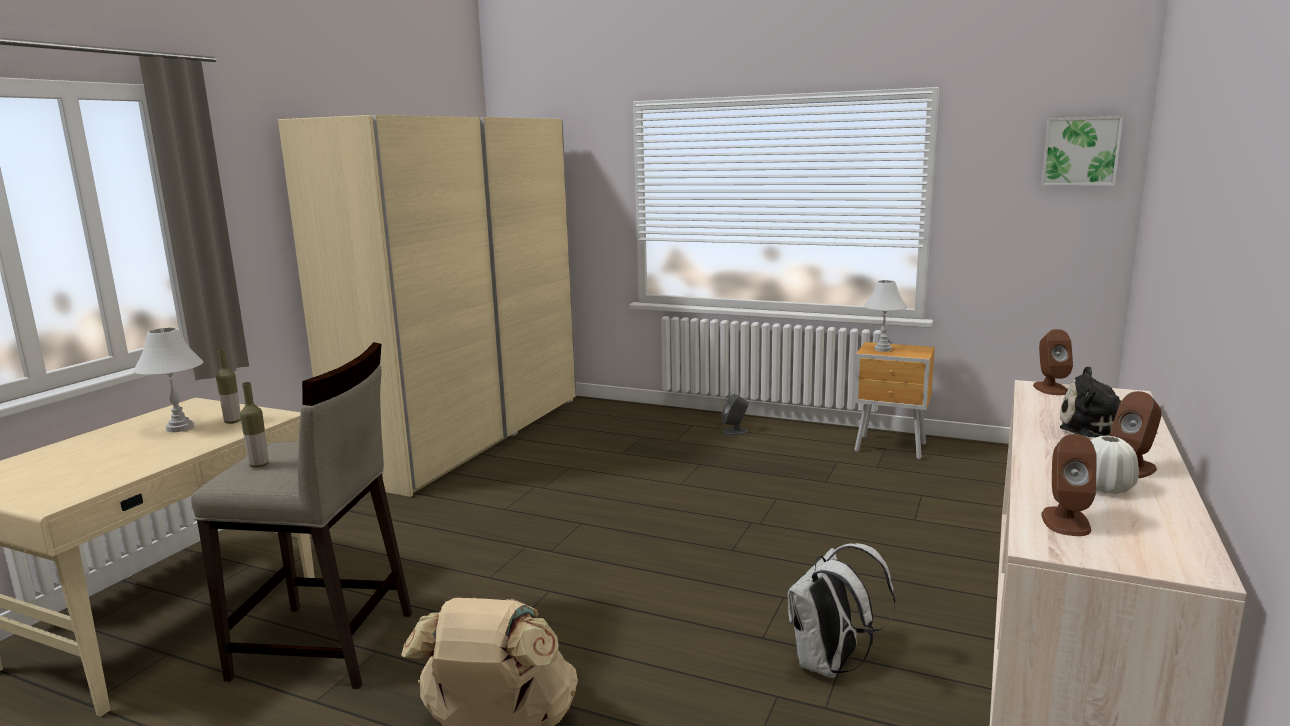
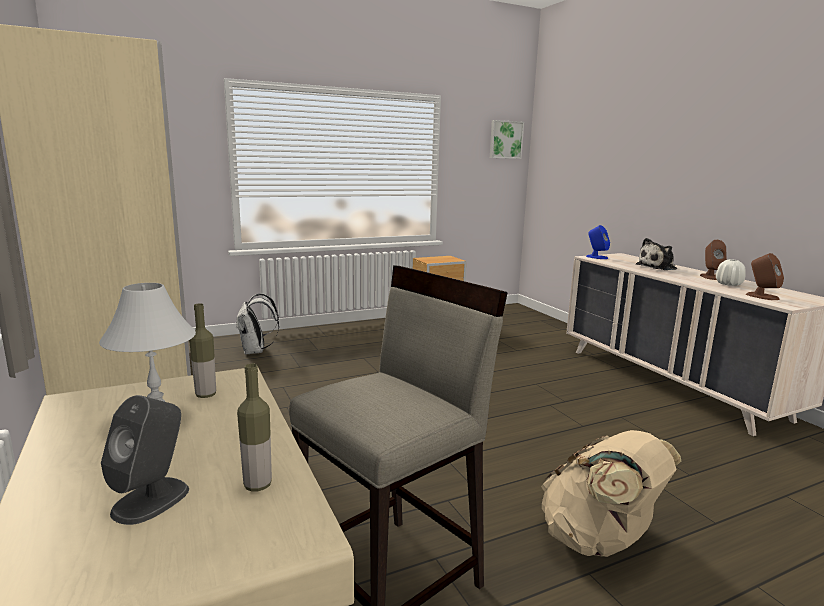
camera: 50 degrees left, 0 degrees up
bottle [240,382,269,468] -> bottle moved to [237,364,272,491]
grey speaker [722,394,748,436] -> grey speaker moved to [101,395,189,525]
white backpack [788,543,895,678] -> white backpack moved to [236,293,279,354]
white table lamp [863,280,907,352] -> none
brown speaker [1033,329,1073,395] -> blue speaker [586,225,610,259]

